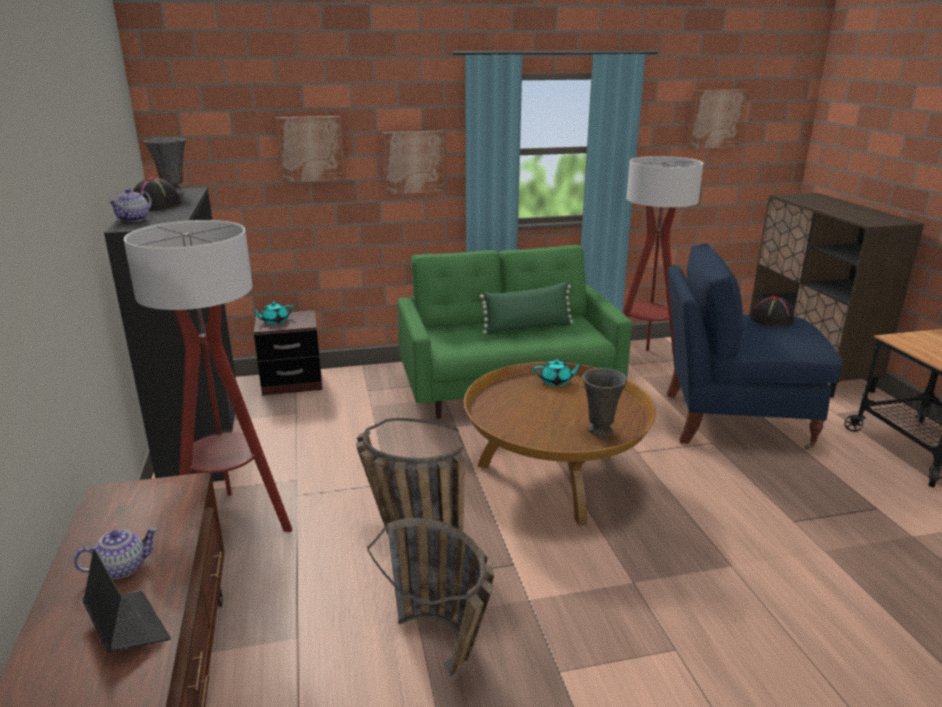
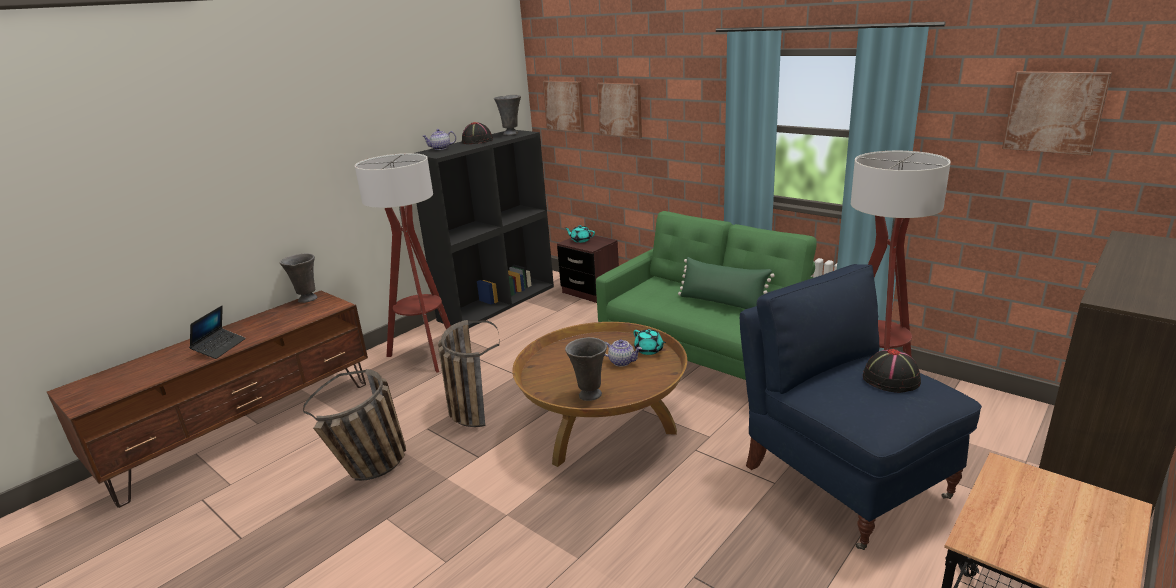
camera: 55 degrees right, 0 degrees up
teapot [74,527,158,579] -> teapot moved to [605,339,642,367]
picture [382,130,445,195] -> picture moved to [543,81,584,133]
none -> grey vase [280,253,318,303]

